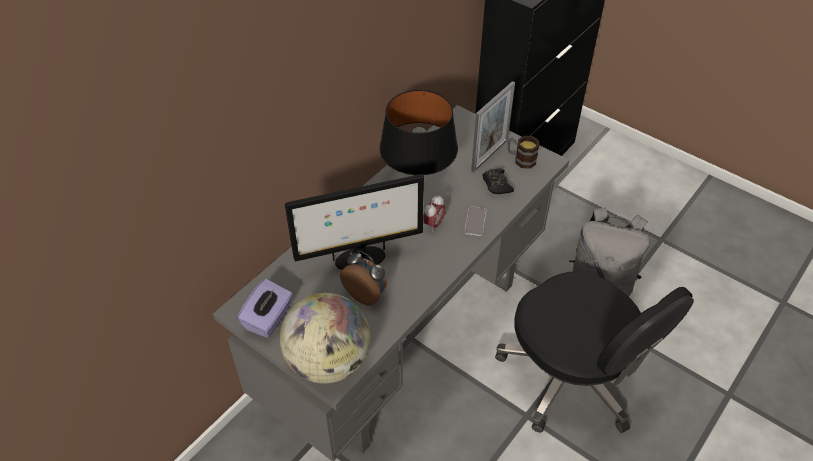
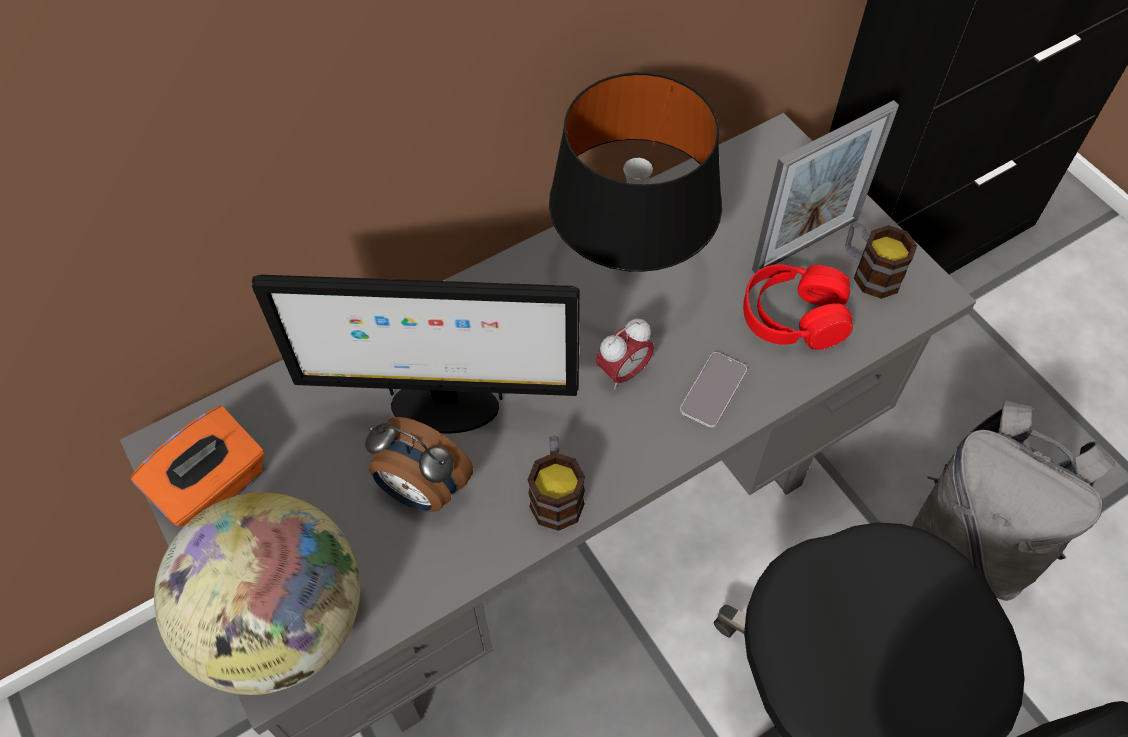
camera: 20 degrees right, 10 degrees up
purple tissue box [237,279,292,338] -> orange tissue box [131,406,265,527]
alarm clock [340,251,387,306] -> alarm clock turned 150 degrees clockwise [365,417,473,512]
black game controller [482,169,514,194] -> red headphones [743,264,853,350]
none -> mug [527,436,585,531]

